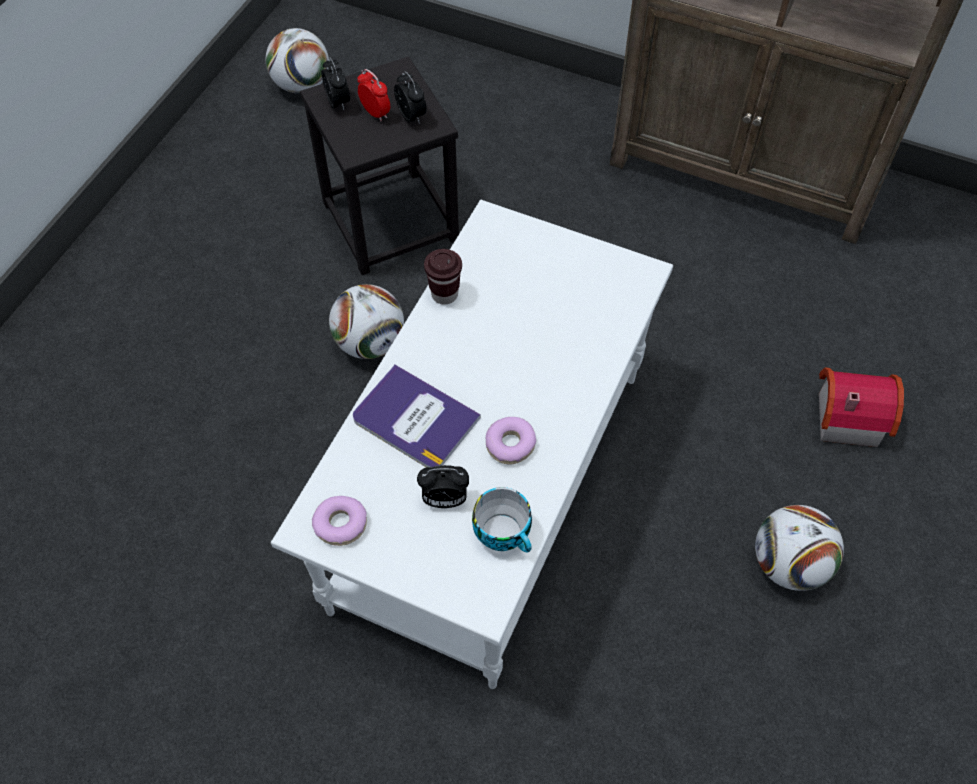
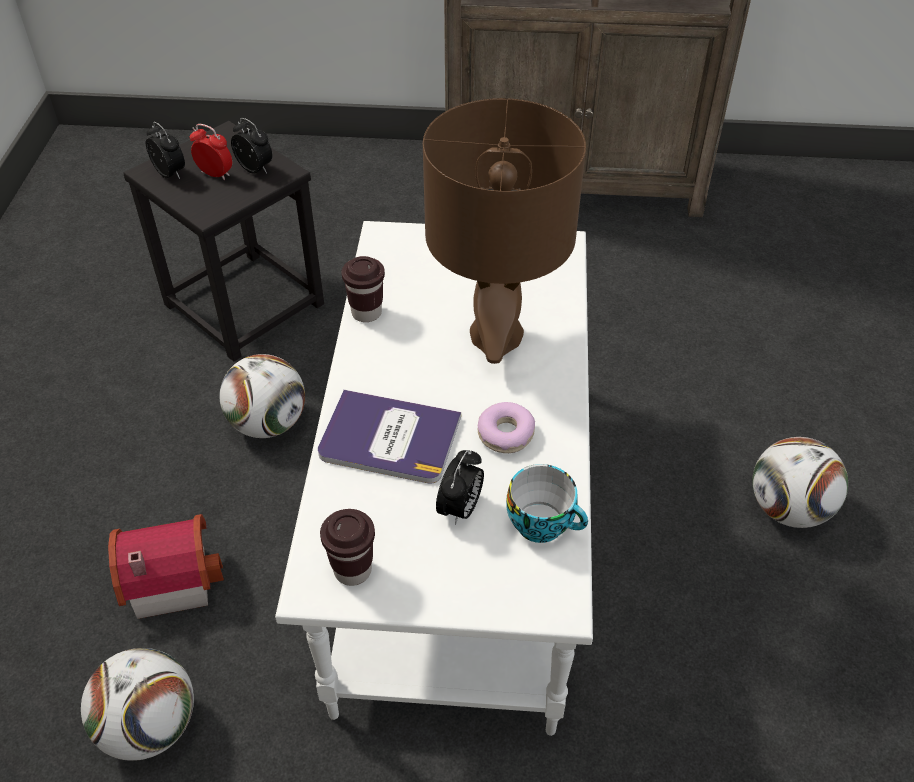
camera: 20 degrees left, 10 degrees down
football [266,28,329,94] -> football moved to [81,648,194,761]
donut [312,496,367,546] -> brown cup [320,509,375,586]
alarm clock [417,465,469,508] -> alarm clock turned 45 degrees counterclockwise [436,450,484,525]
toy house [819,367,904,447] -> toy house moved to [108,514,224,619]
none -> brown table lamp [423,98,586,364]

